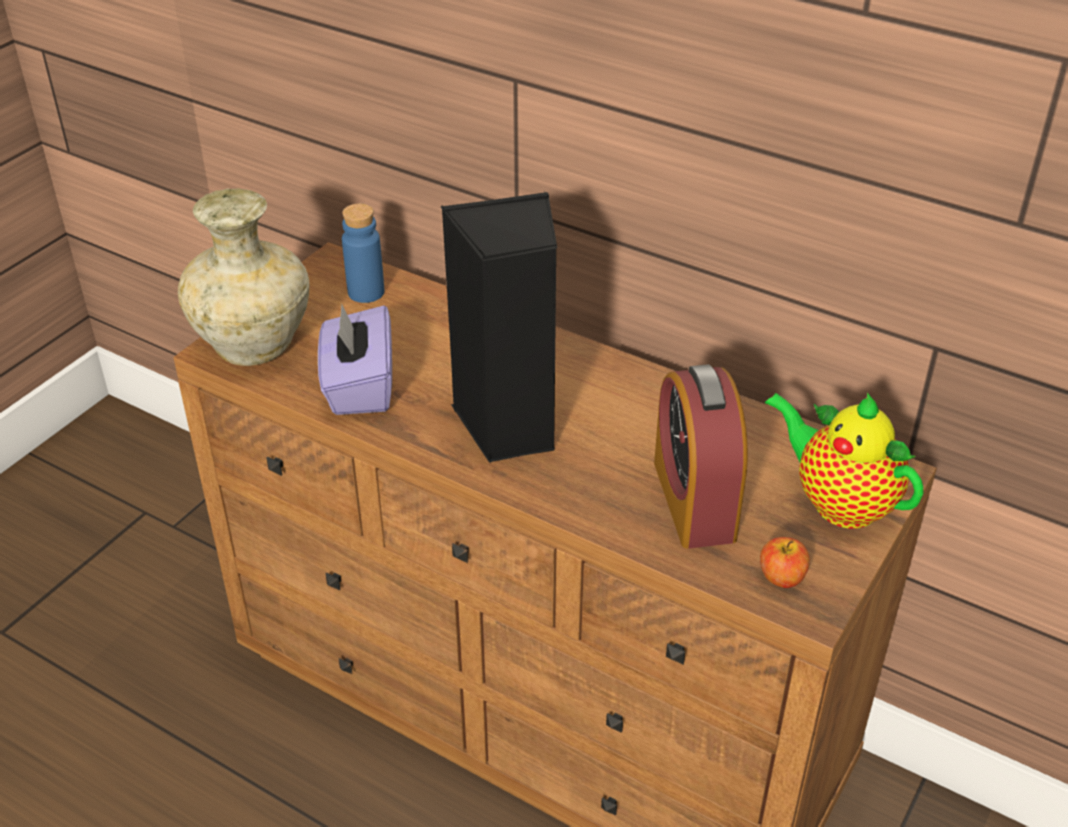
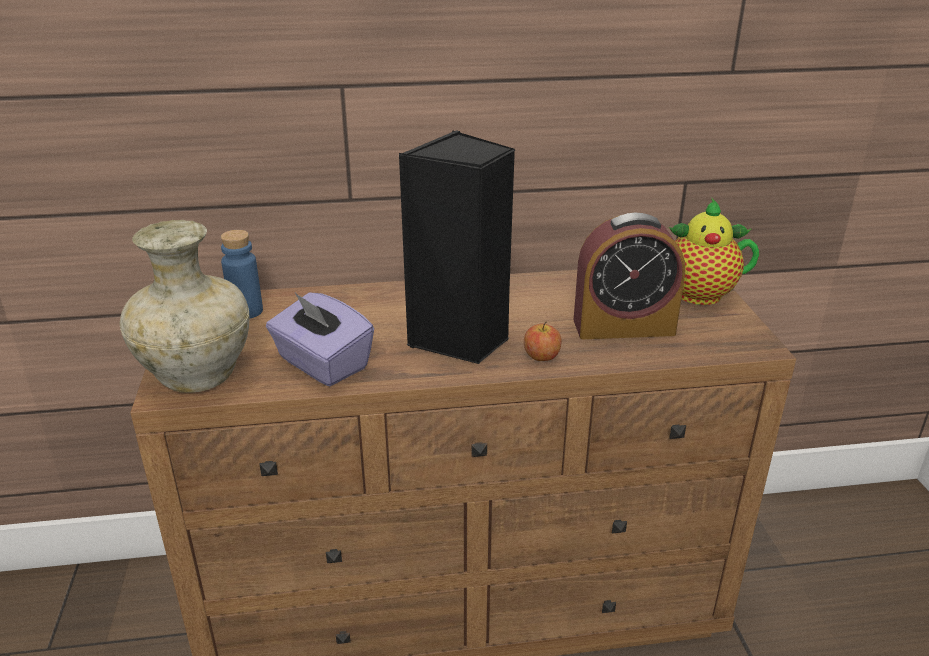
camera: 40 degrees left, 10 degrees down
alarm clock [654,364,748,549] -> alarm clock turned 45 degrees counterclockwise [574,213,685,339]
apple [760,537,810,588] -> apple moved to [524,321,561,361]

